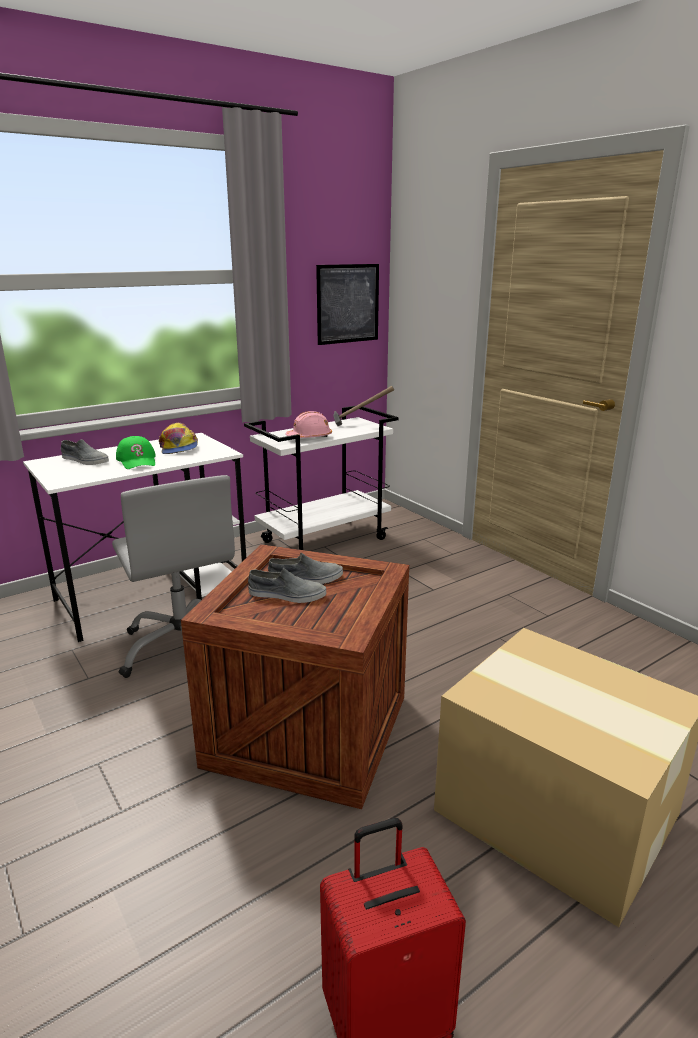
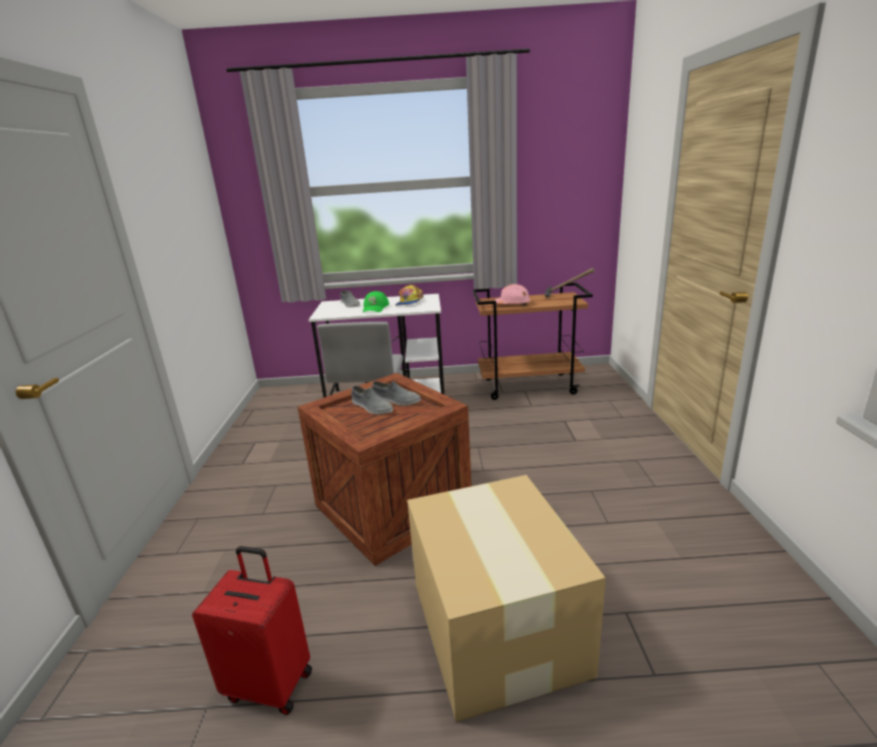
camera: 35 degrees right, 0 degrees up
white cart [244,405,398,550] -> brown cart [472,283,593,400]
picture [316,264,379,345] -> none

